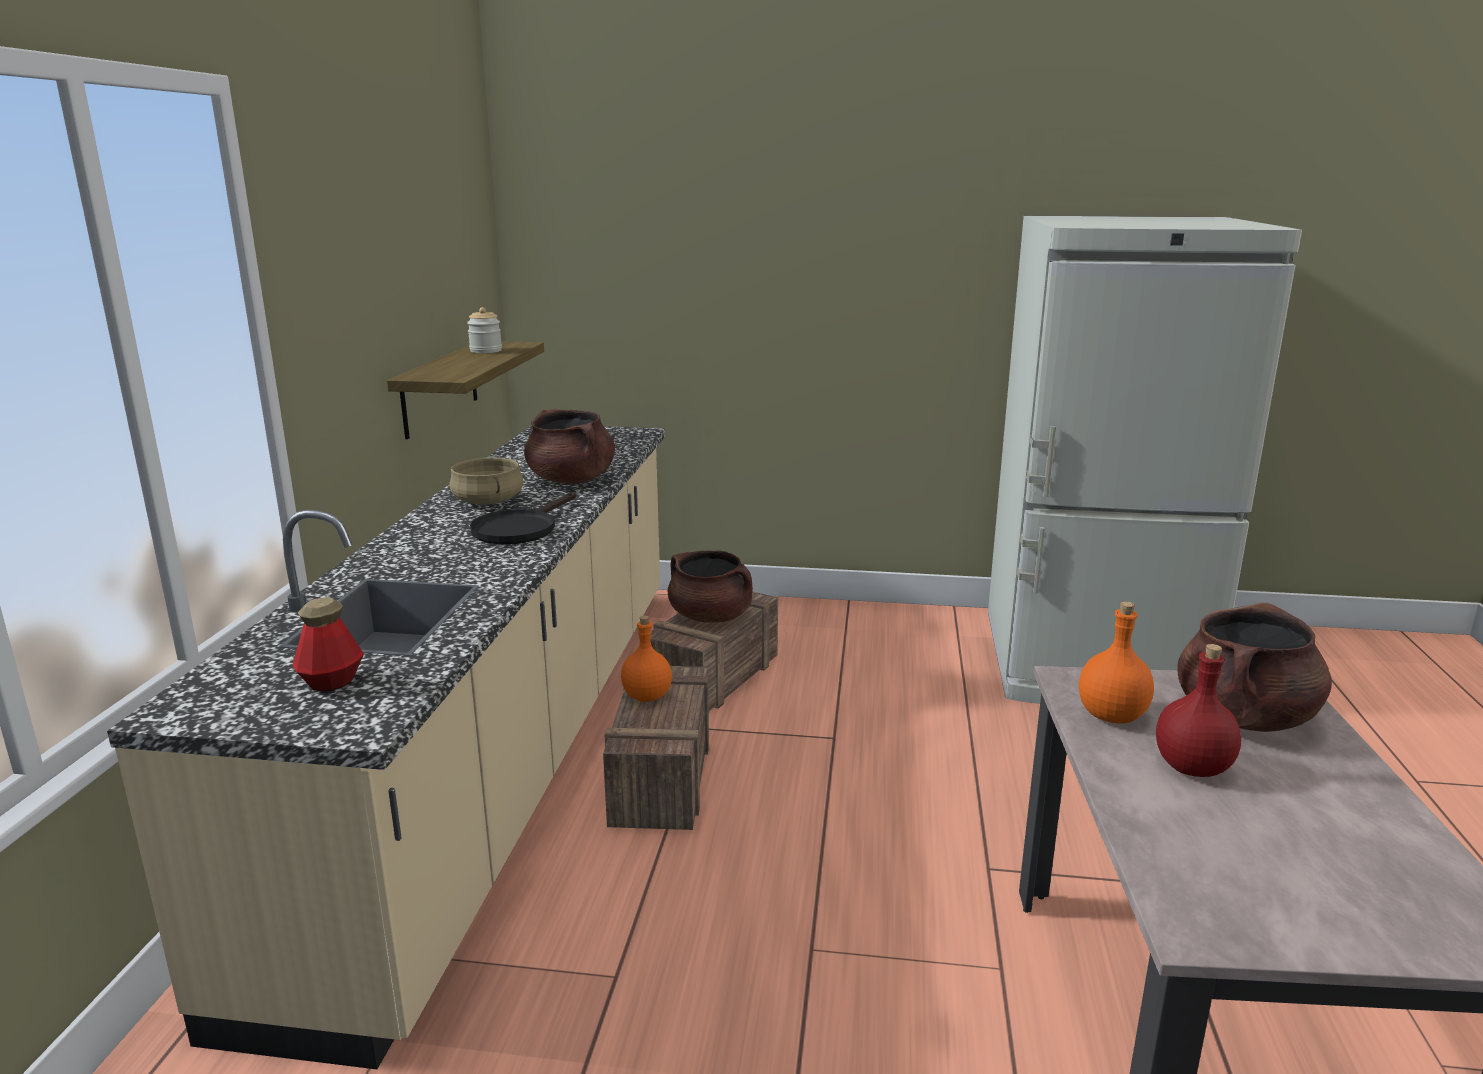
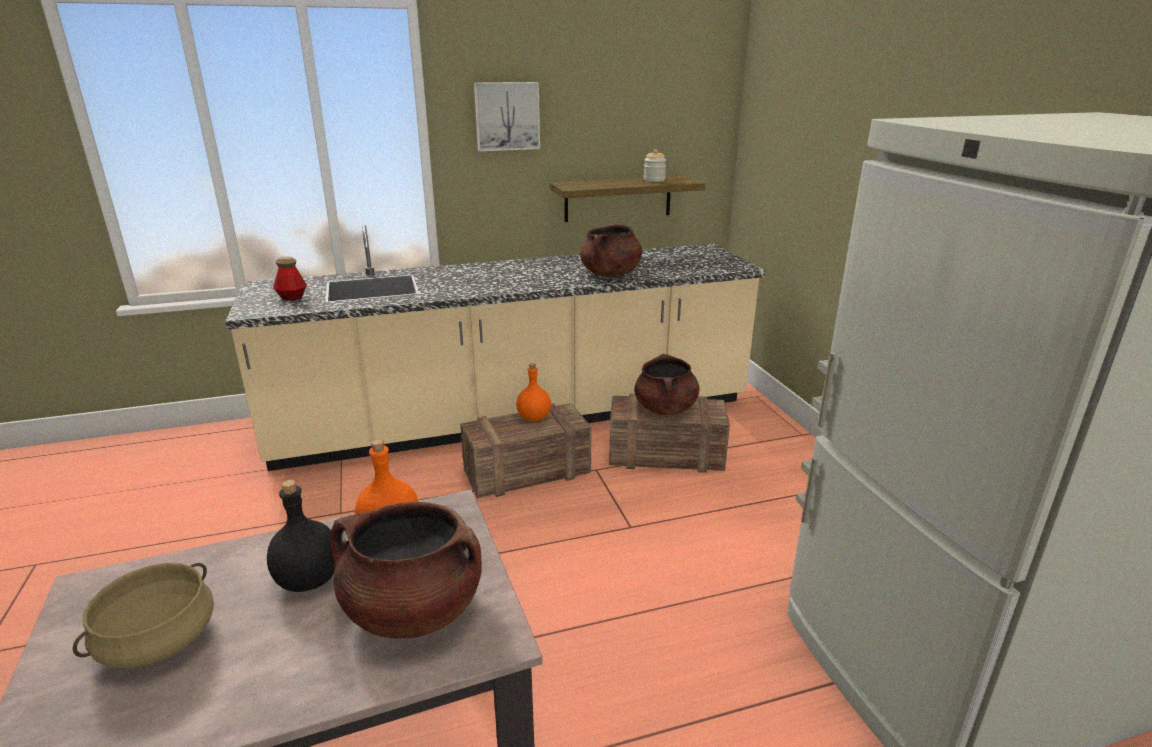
camera: 65 degrees right, 5 degrees up
beige cooking pot [449,457,523,505] -> beige cooking pot moved to [73,563,214,669]
black frying pan [470,492,576,544] -> none
red bottle [1156,644,1241,777] -> black bottle [267,480,335,592]
none -> picture [474,82,540,151]

